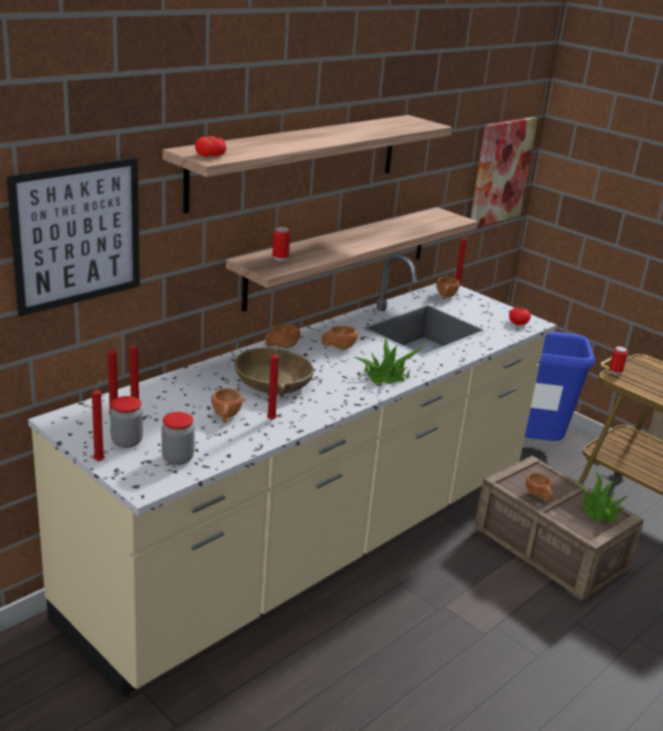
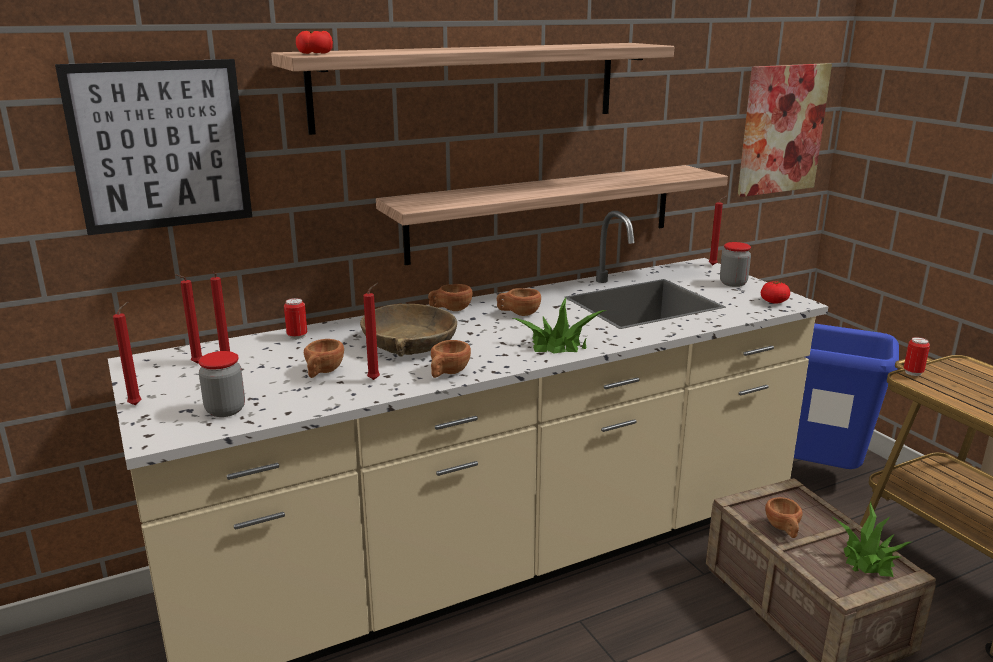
camera: 20 degrees right, 5 degrees down
jar [110,396,143,448] -> jar moved to [720,242,751,287]
can [273,227,290,261] -> can moved to [284,298,307,340]
brown cup [436,277,460,299] -> brown cup moved to [431,340,471,378]

